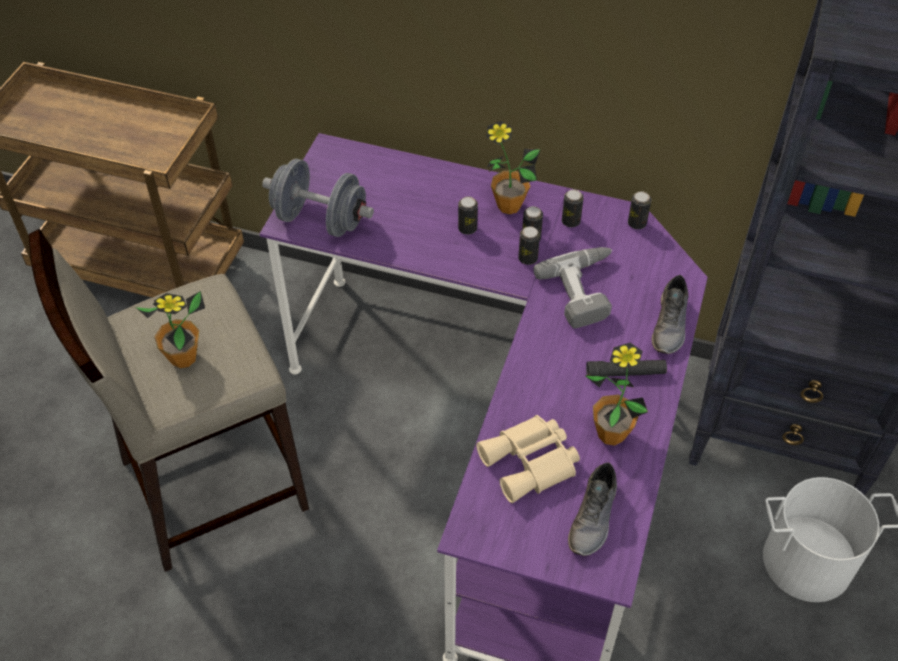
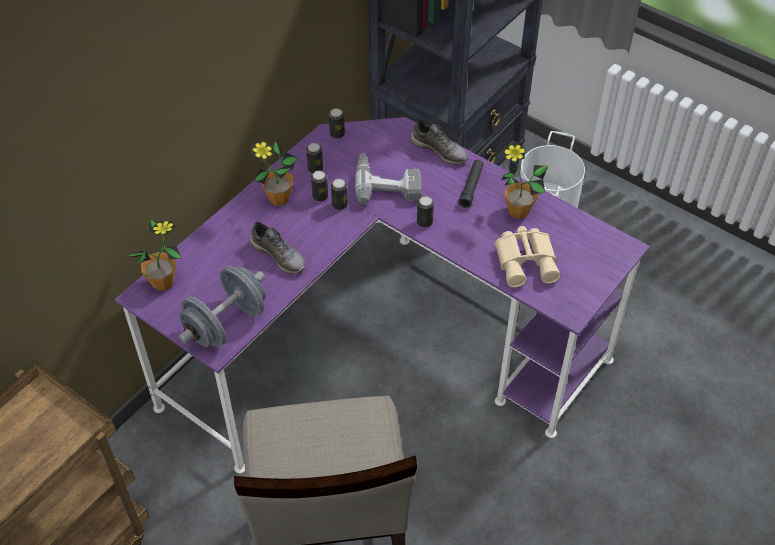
camera: 70 degrees left, 0 degrees up
potted plant [135,291,205,368] -> potted plant moved to [128,219,182,291]
can [458,197,478,235] -> can moved to [417,196,434,228]
grey shoe [568,463,617,556] -> grey shoe moved to [250,222,306,274]

